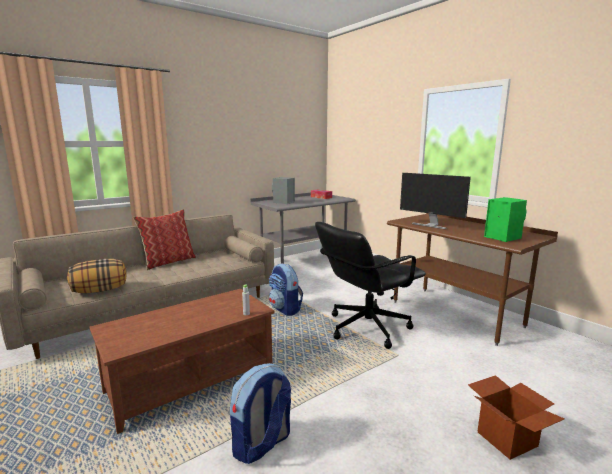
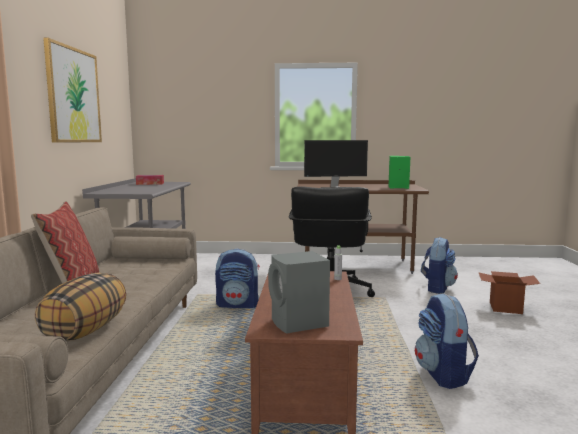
camera: 50 degrees left, 5 degrees down
grey speaker [272,177,295,204] -> grey speaker moved to [268,251,330,334]
none -> picture [43,38,102,143]
none -> backpack [421,237,458,294]

